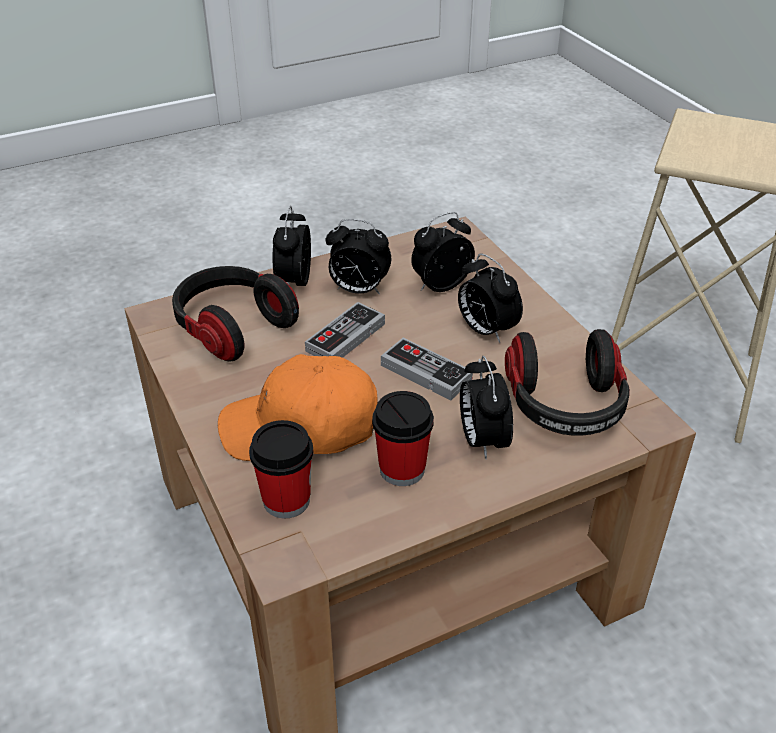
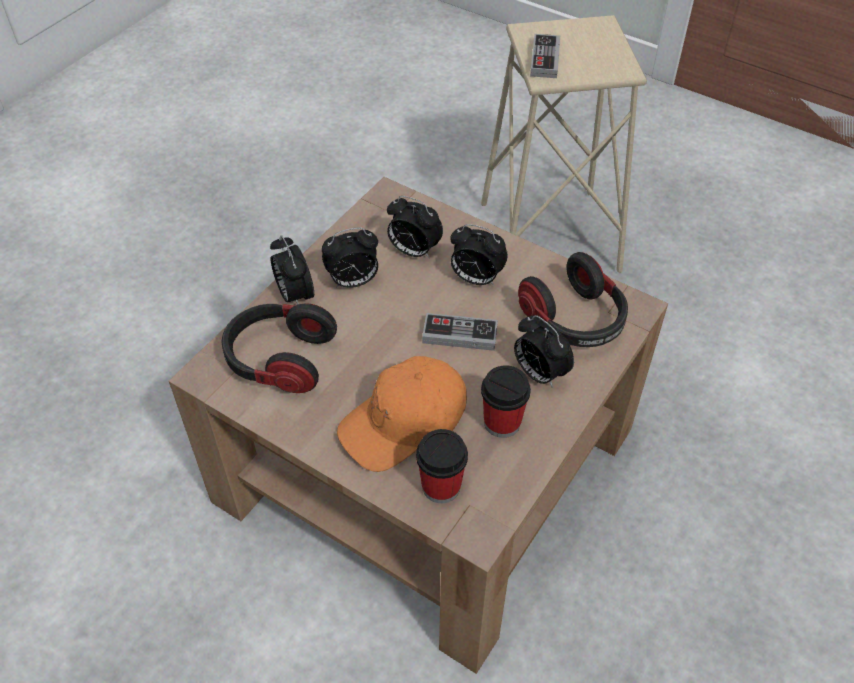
camera: 30 degrees left, 10 degrees up
game controller [305,302,385,358] -> game controller moved to [530,34,560,78]
alarm clock [411,212,475,292] -> alarm clock turned 90 degrees counterclockwise [387,196,443,259]

